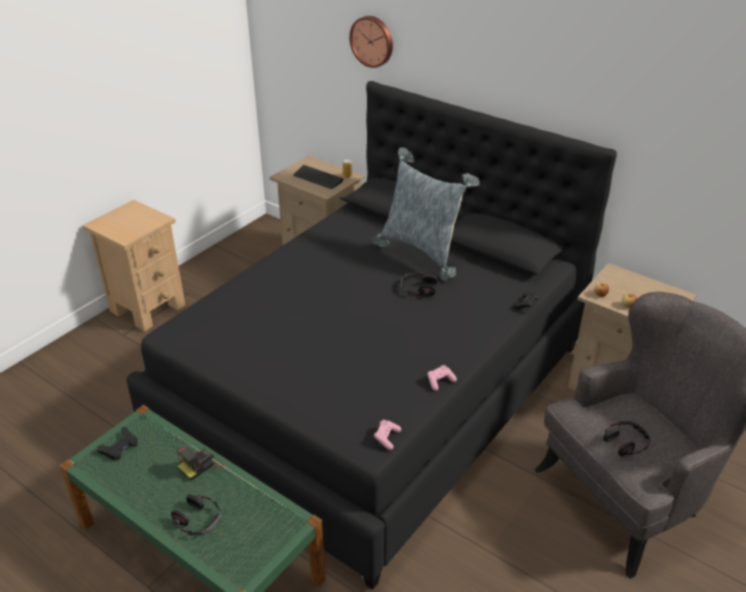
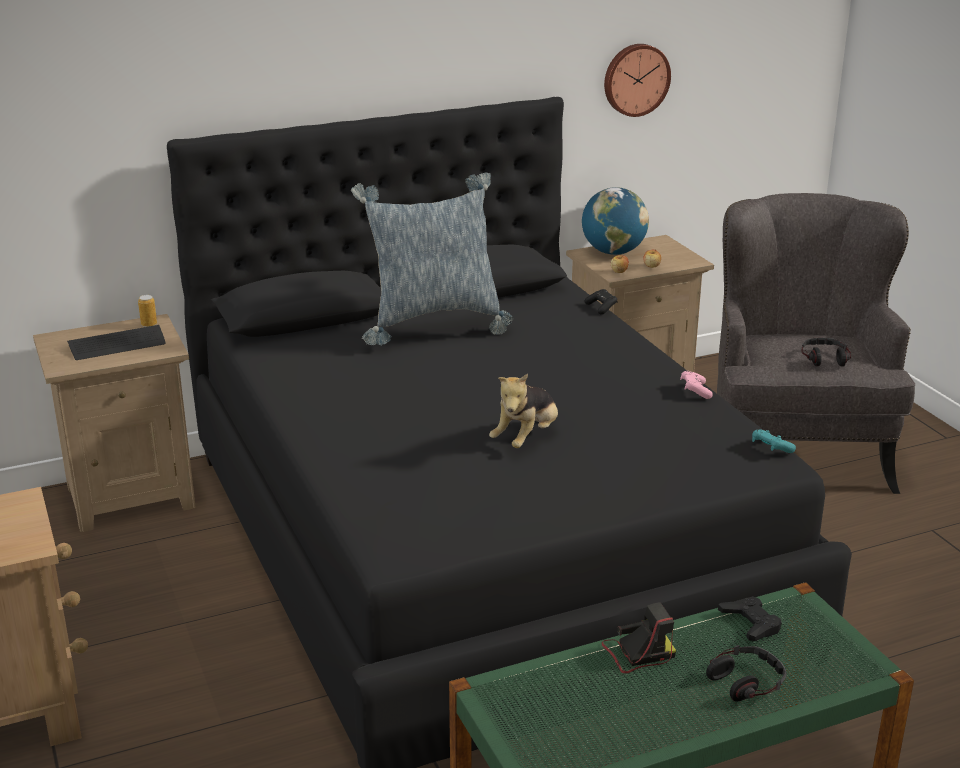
camera: 60 degrees left, 10 degrees down
black game controller [97,427,138,461] -> black game controller moved to [718,596,782,641]
camera [177,446,225,481] -> camera turned 90 degrees counterclockwise [601,602,676,674]
wall clock [349,16,393,68] -> wall clock moved to [604,44,671,117]
pink game controller [374,420,401,450] -> turquoise game controller [752,429,796,453]
headphones [400,272,438,296] -> none
none -> plush toy [489,374,558,448]
none -> globe [582,187,649,255]

